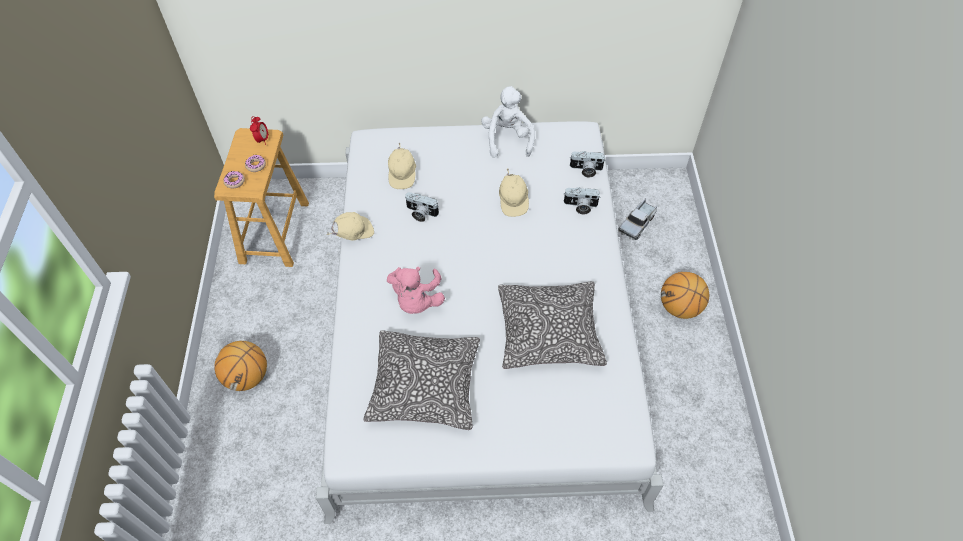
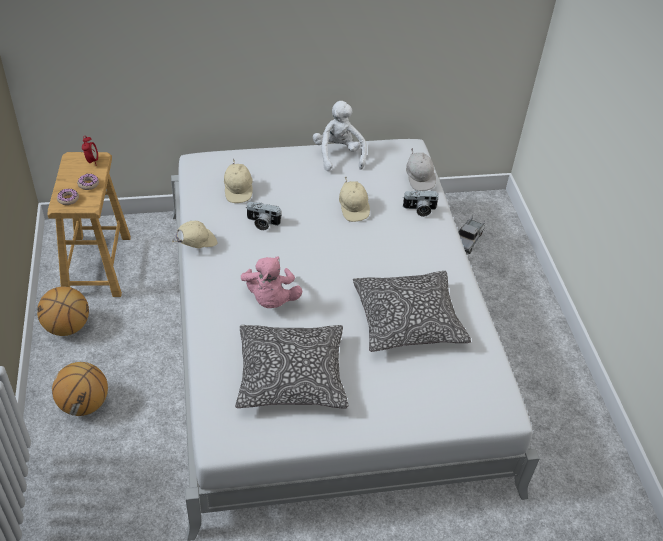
camera: 10 degrees left, 10 degrees down
camera [570,151,606,178] -> white cap [406,148,436,191]
basketball [661,272,709,319] -> basketball moved to [37,287,89,336]

